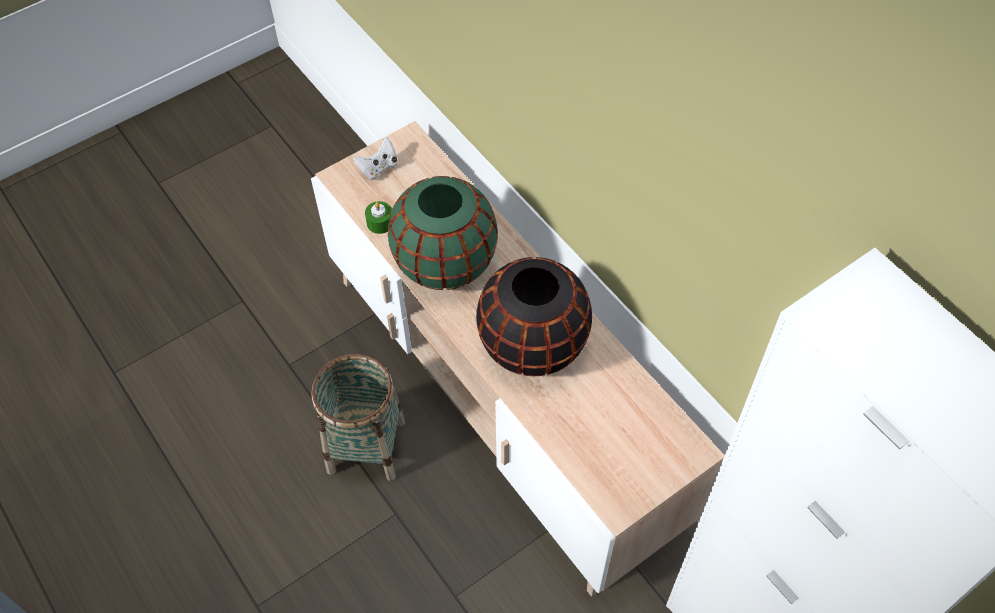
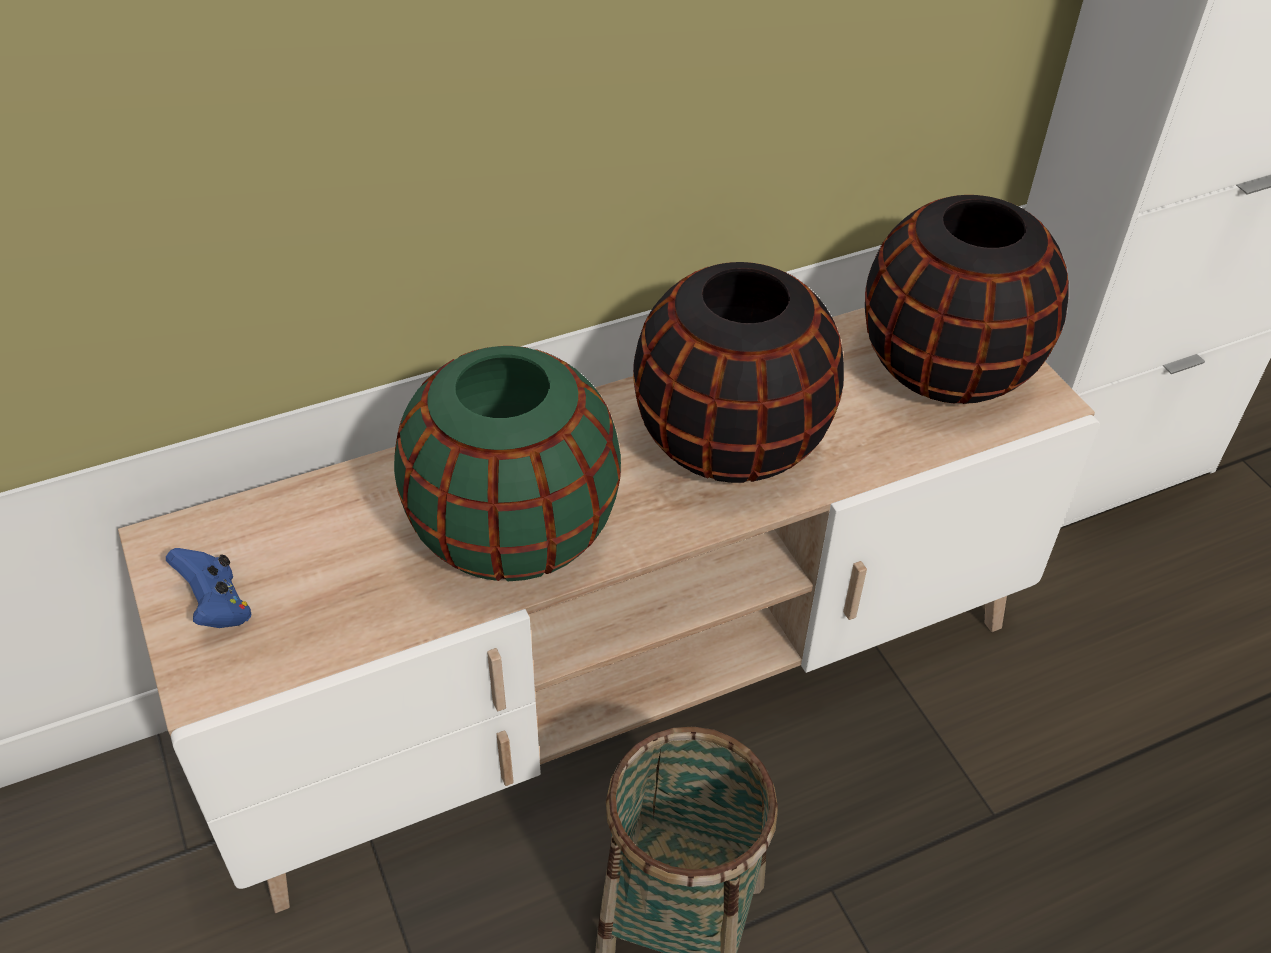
camera: 80 degrees left, 10 degrees down
white game controller [353,137,398,180] -> blue game controller [166,548,252,628]
green candle [365,201,392,234] -> none
none -> black vase [865,195,1069,404]

